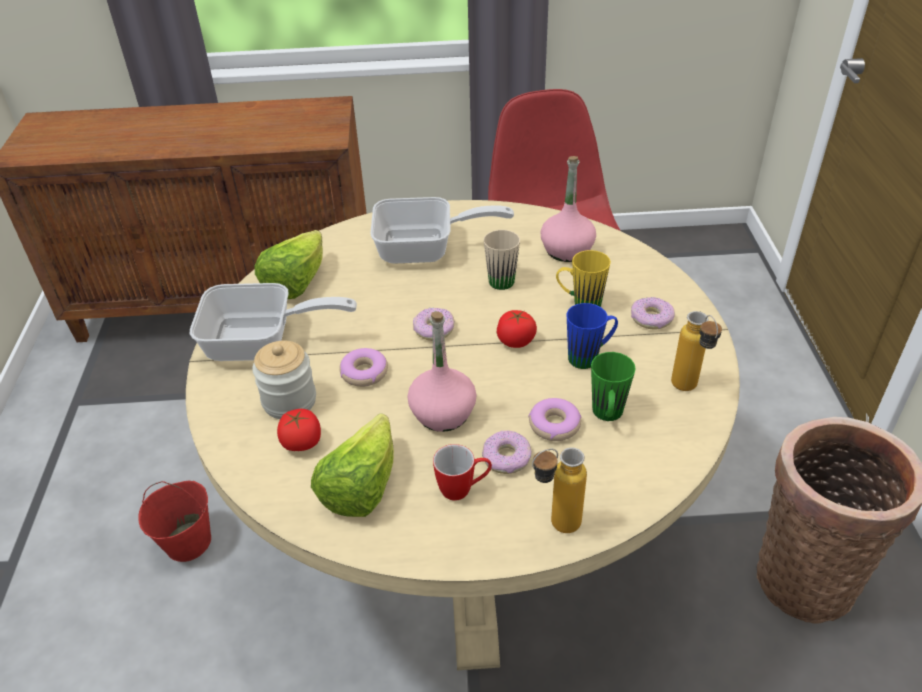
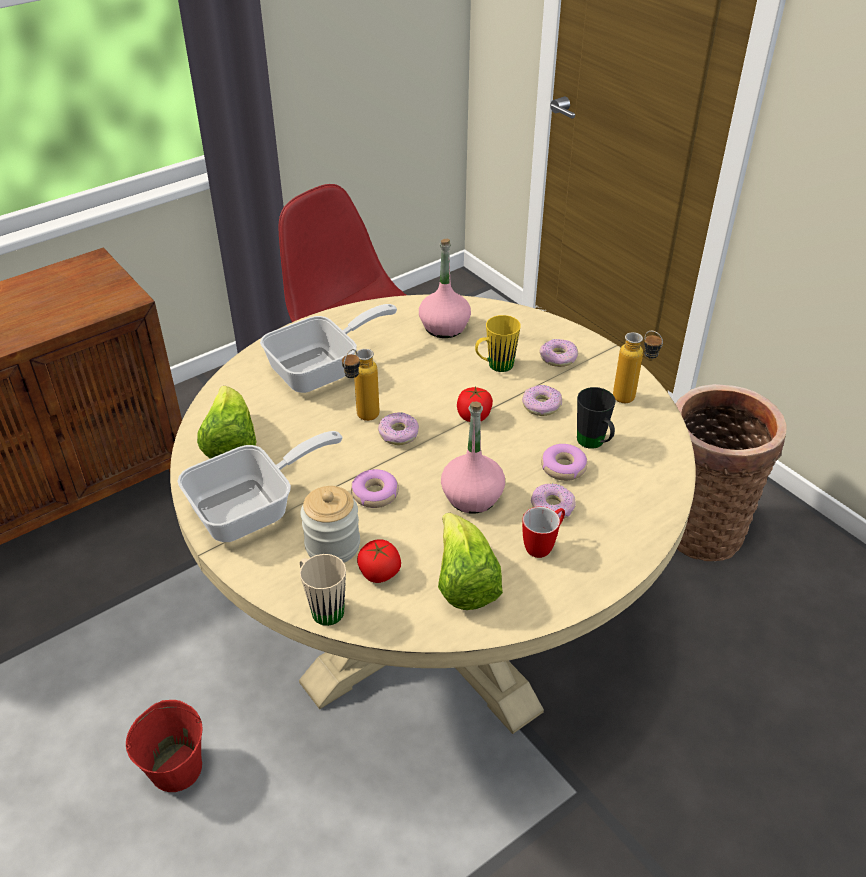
camera: 35 degrees left, 0 degrees up
beige mug [484,230,520,290] -> beige mug moved to [300,554,346,626]
bottle [532,447,587,533] -> bottle moved to [342,349,379,421]
blue mug [567,303,618,369] -> donut [522,385,562,416]
green mug [591,352,636,421] -> black mug [577,387,616,449]

